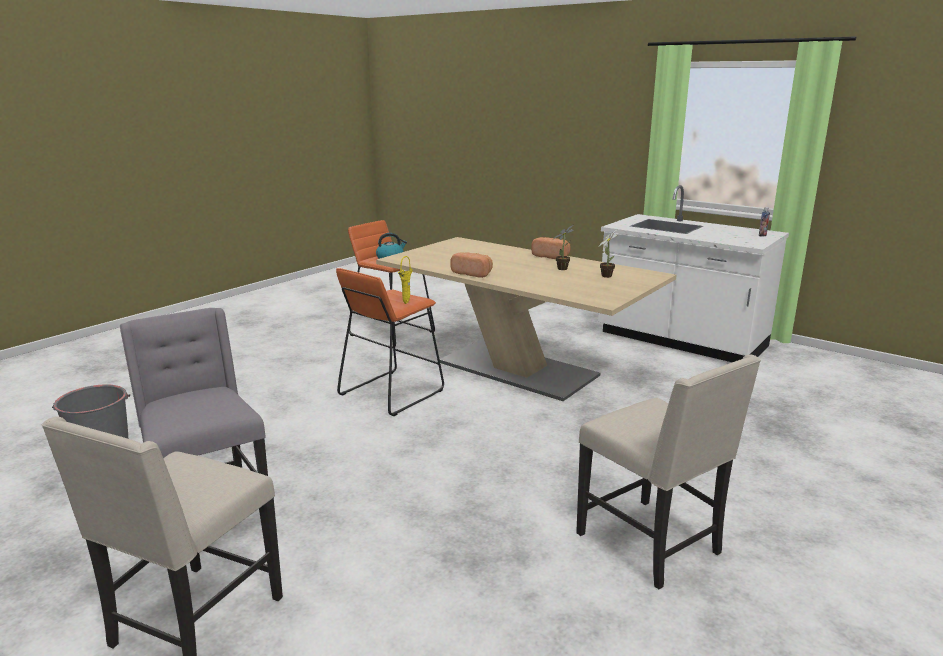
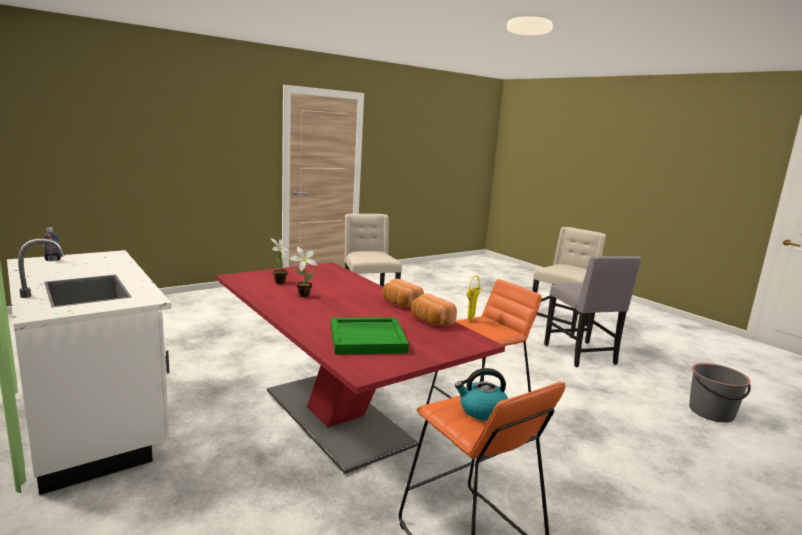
camera: 165 degrees left, 5 degrees down
beige dining table [376,237,676,401] -> red dining table [216,262,505,474]
bread [531,237,570,259] -> bread moved to [411,293,457,326]
none -> green tray [331,317,409,355]

